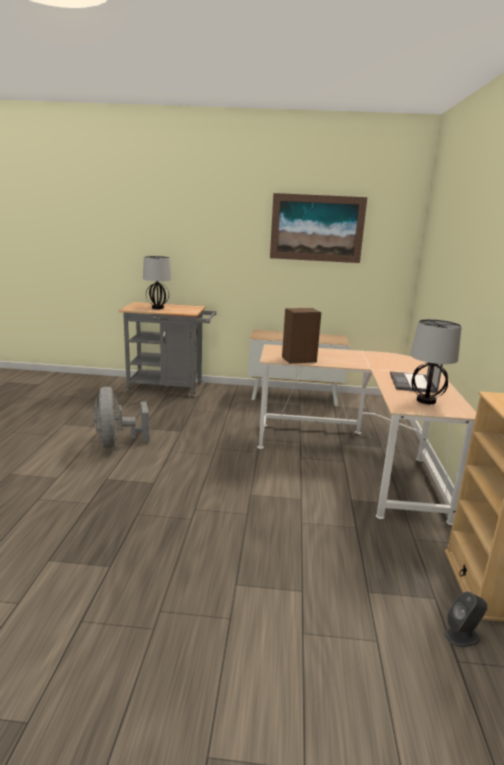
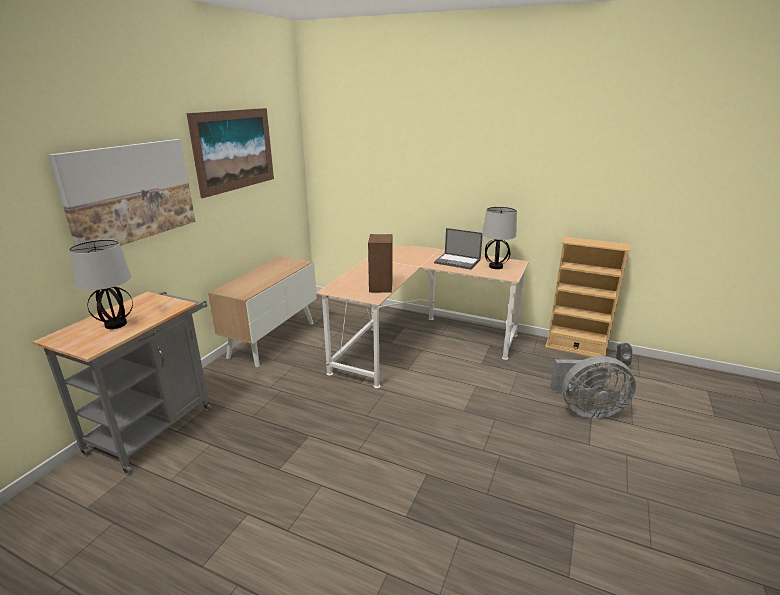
camera: 70 degrees left, 5 degrees up
grey fan [94,387,149,449] -> grey fan moved to [550,356,636,419]
none -> picture [48,139,195,246]

